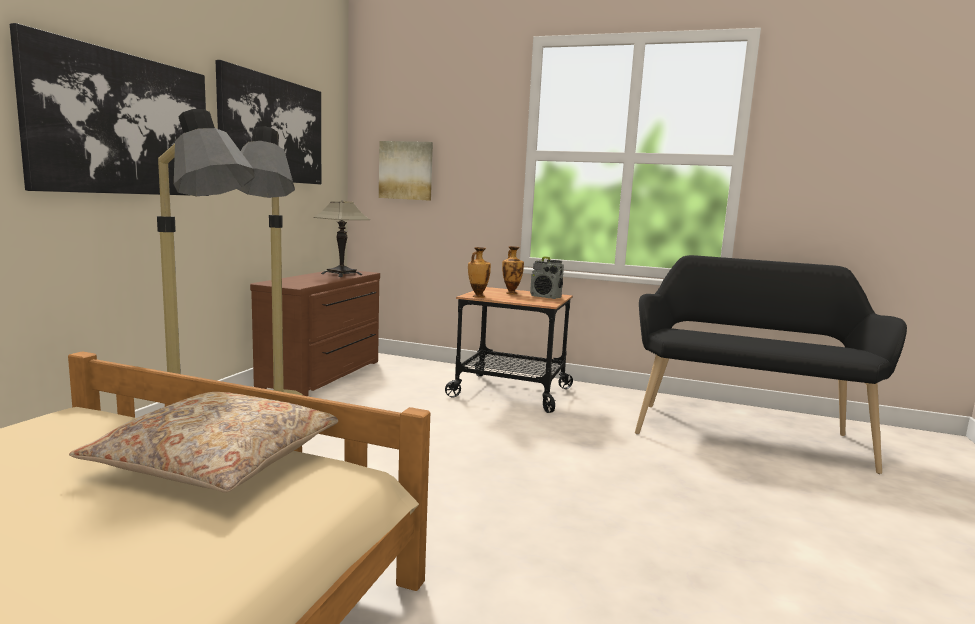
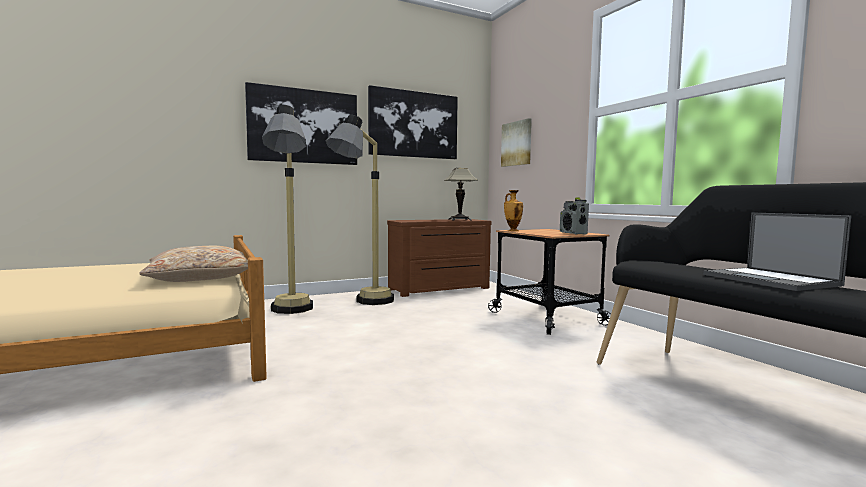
camera: 45 degrees right, 5 degrees down
vase [502,246,524,294] -> none
none -> laptop [703,212,852,291]

